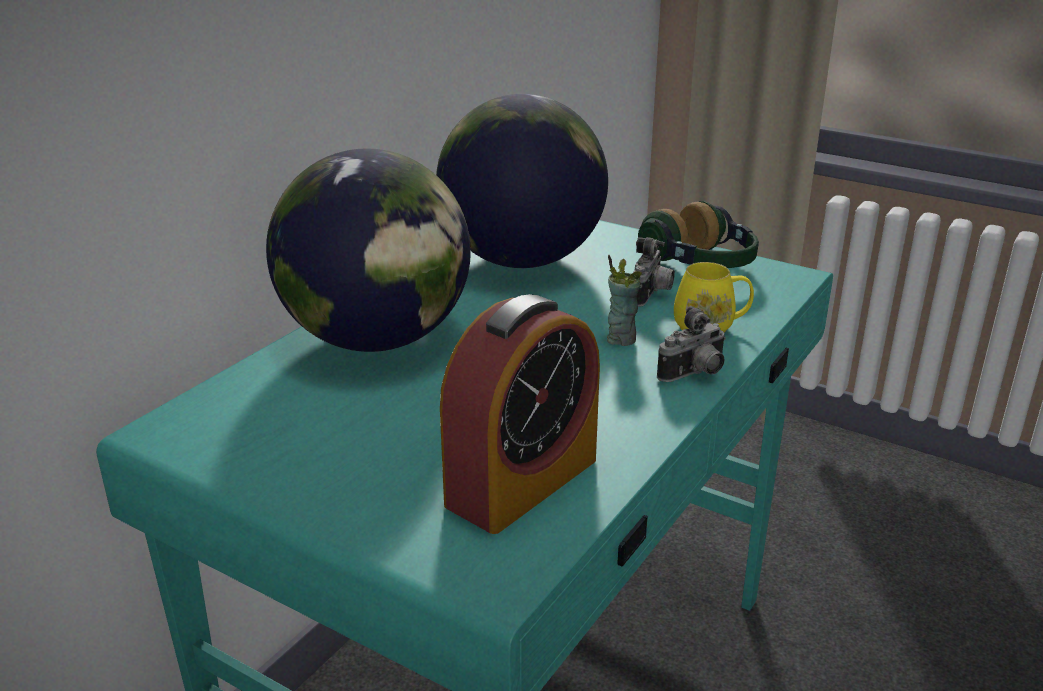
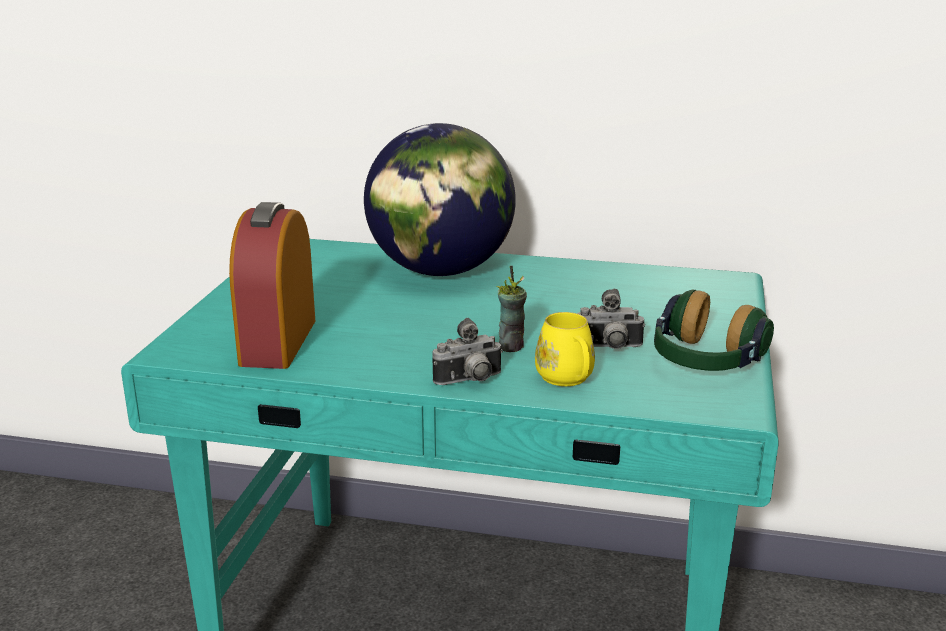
camera: 70 degrees right, 5 degrees down
globe [436,94,608,268] -> none
alarm clock [440,294,600,534] -> alarm clock turned 75 degrees clockwise [229,202,315,369]
camera [657,306,726,382] -> camera turned 60 degrees counterclockwise [432,318,503,385]

